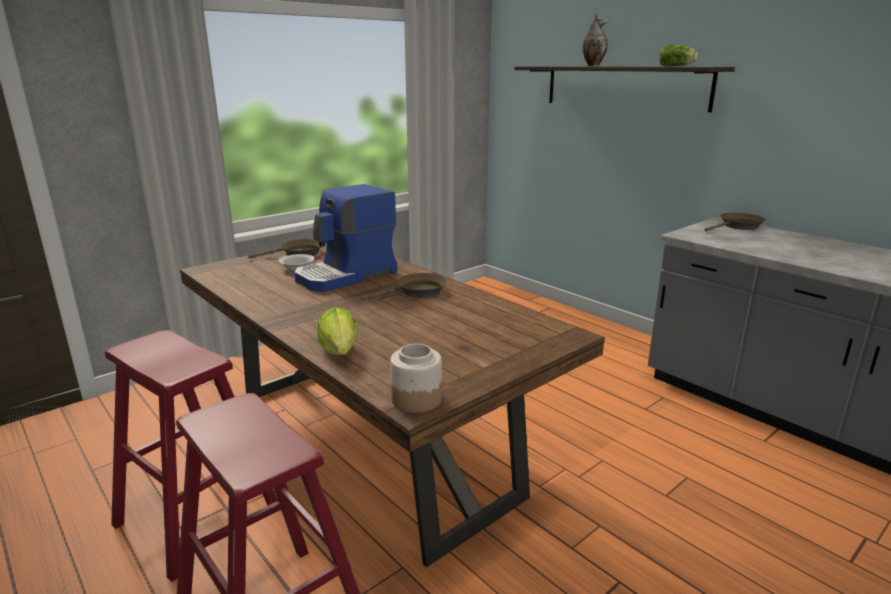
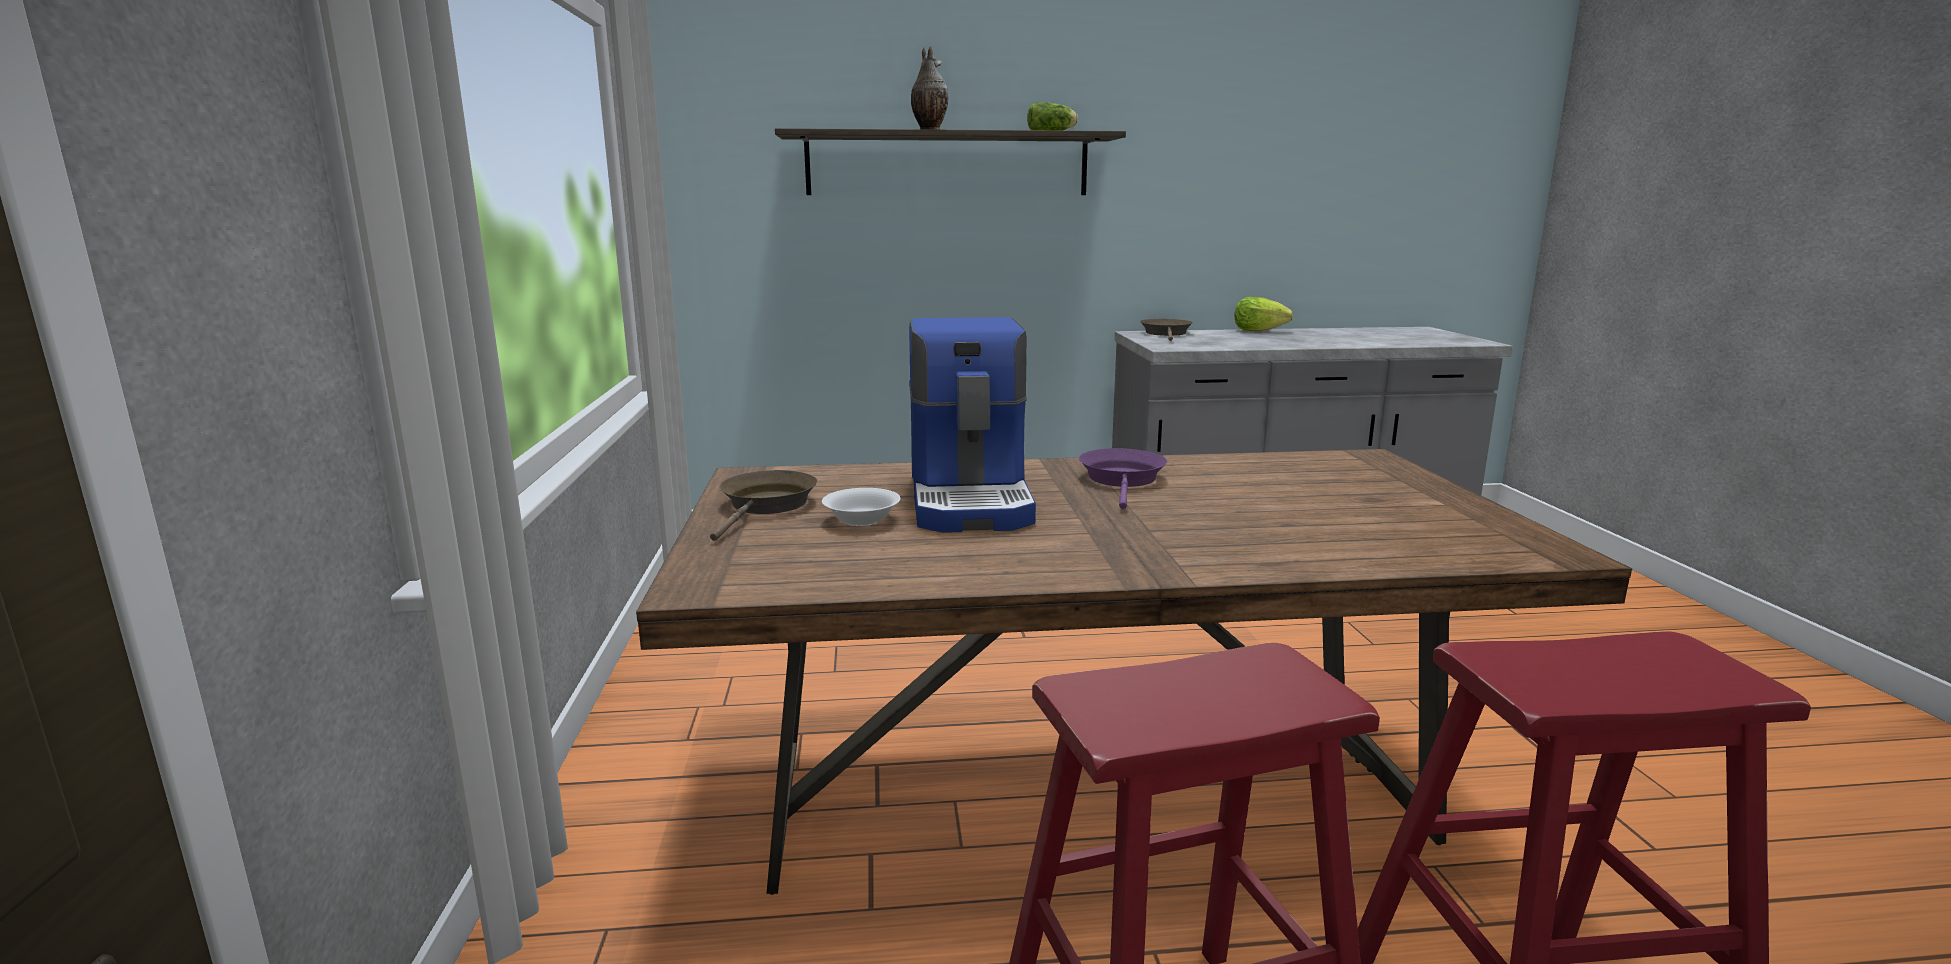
camera: 55 degrees left, 5 degrees down
lettuce [317,307,357,355] -> lettuce moved to [1235,297,1293,331]
brown frying pan [362,273,447,301] -> purple frying pan [1079,448,1167,509]
jar [390,344,442,413] -> none

